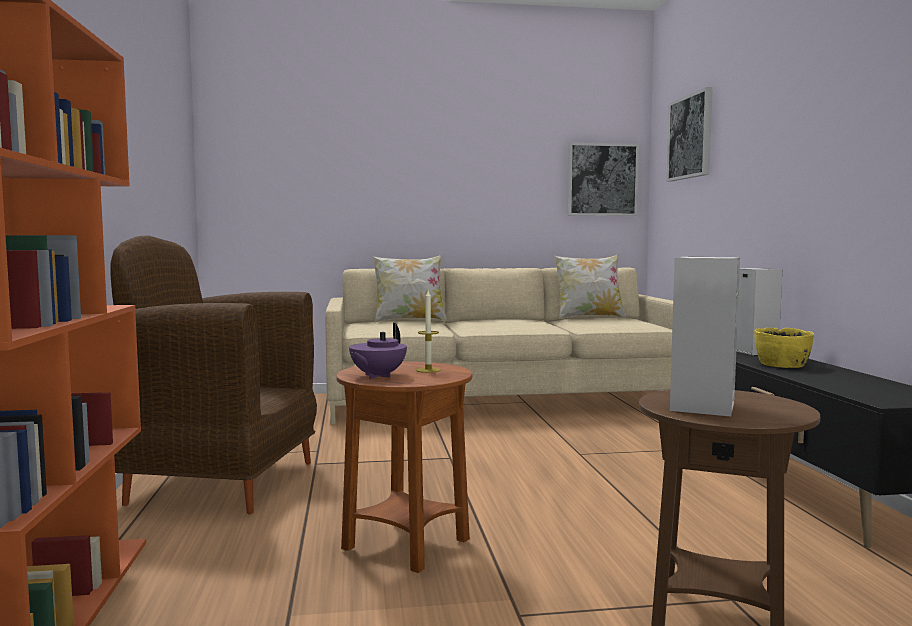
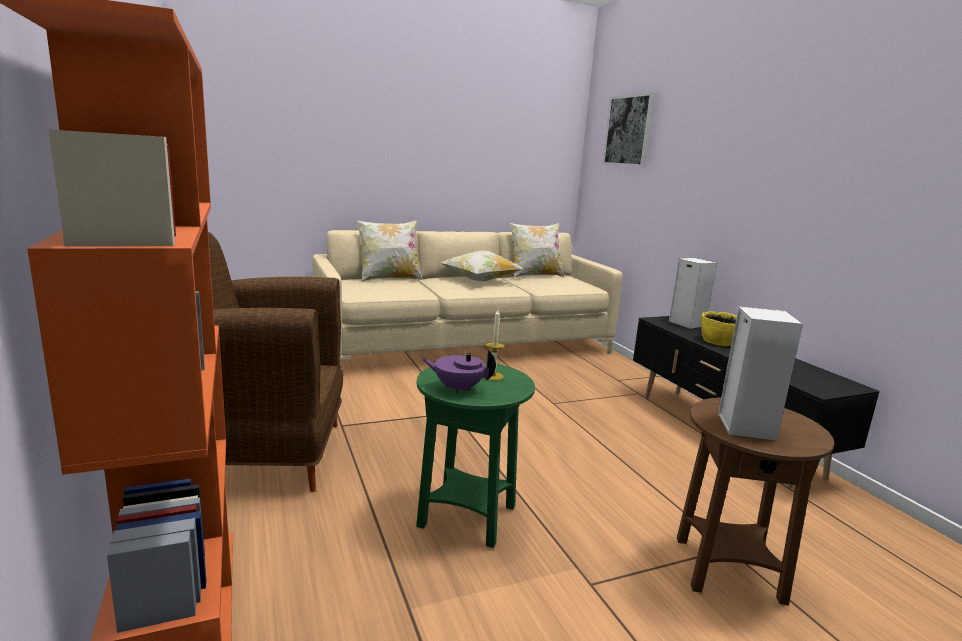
camera: 15 degrees left, 10 degrees up
brown side table [336,362,472,573] -> green side table [416,362,535,548]
purple teapot [349,323,407,379] -> purple teapot turned 90 degrees clockwise [422,350,496,394]
picture [567,142,639,216] -> none
none -> pillow [441,251,523,281]

